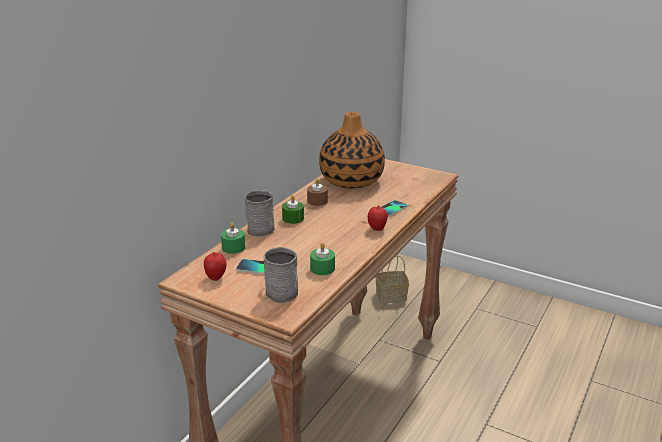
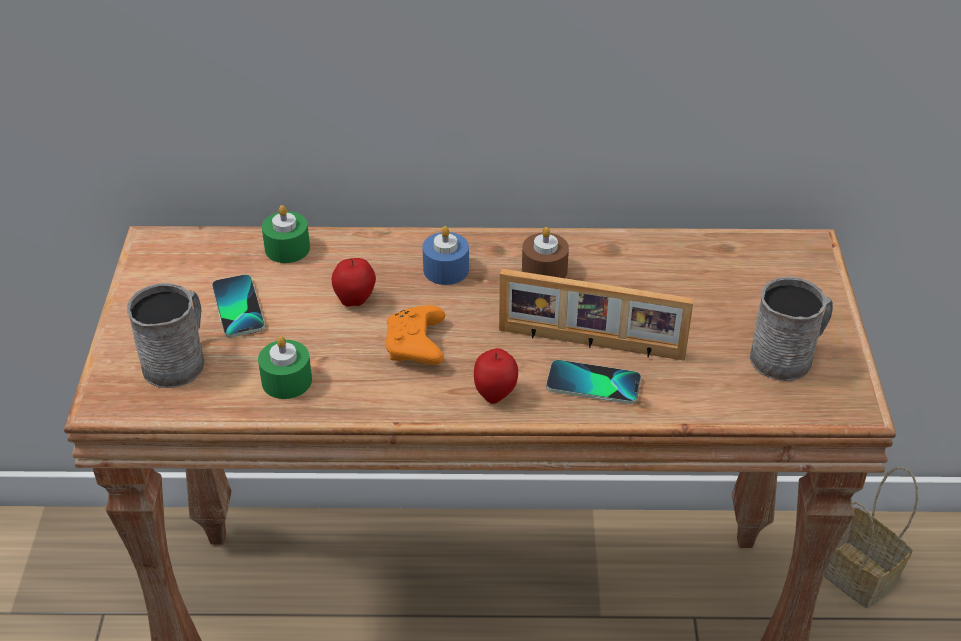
camera: 60 degrees right, 15 degrees up
apple [204,252,226,281] -> apple moved to [332,258,376,307]
grey mug [244,190,275,237] -> grey mug moved to [750,276,833,381]
green candle [282,195,304,224] -> blue candle [422,226,469,285]
vase [319,112,385,188] -> none
none -> orange game controller [385,305,445,365]
none -> picture frame [499,269,694,361]

